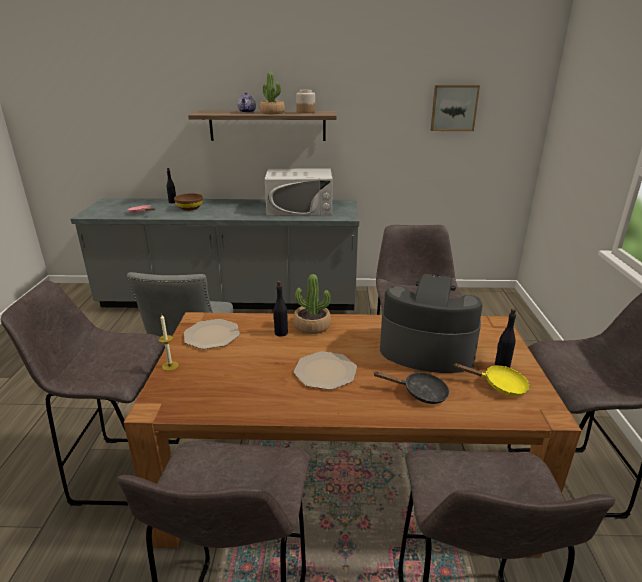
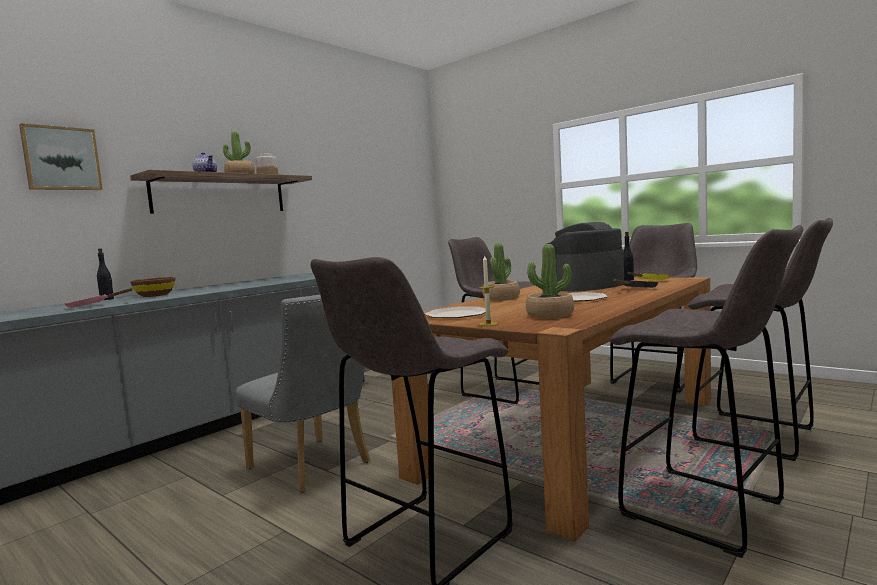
camera: 50 degrees left, 20 degrees down
white microwave [265,168,333,216] -> none
black bottle [273,281,288,337] -> none
picture [431,85,480,131] -> picture moved to [19,123,103,190]
none -> potted plant [526,244,574,318]

